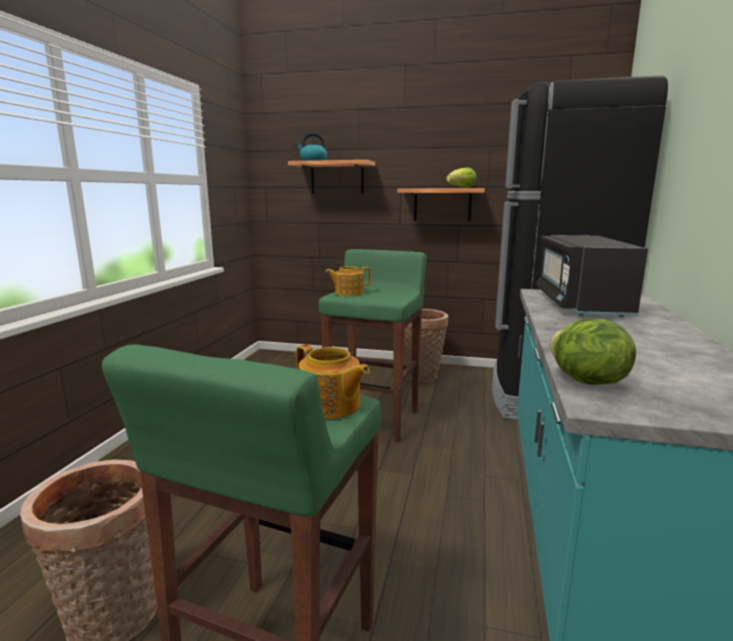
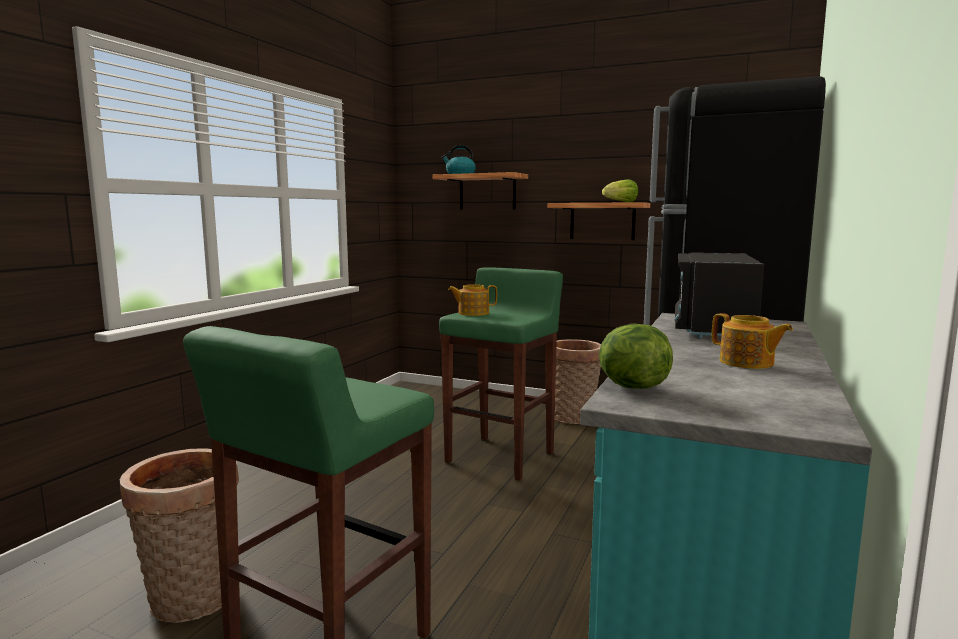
camera: 10 degrees right, 5 degrees down
teapot [296,344,369,419] -> teapot moved to [712,313,793,369]

